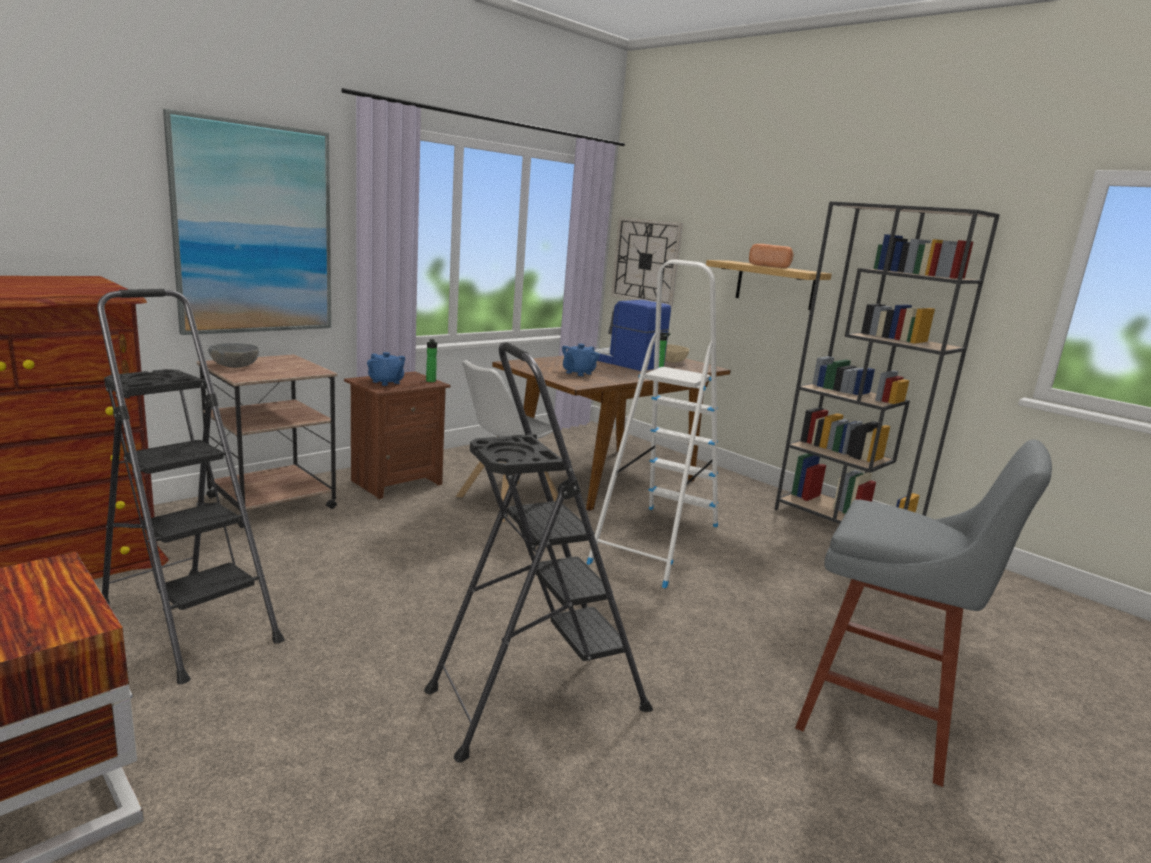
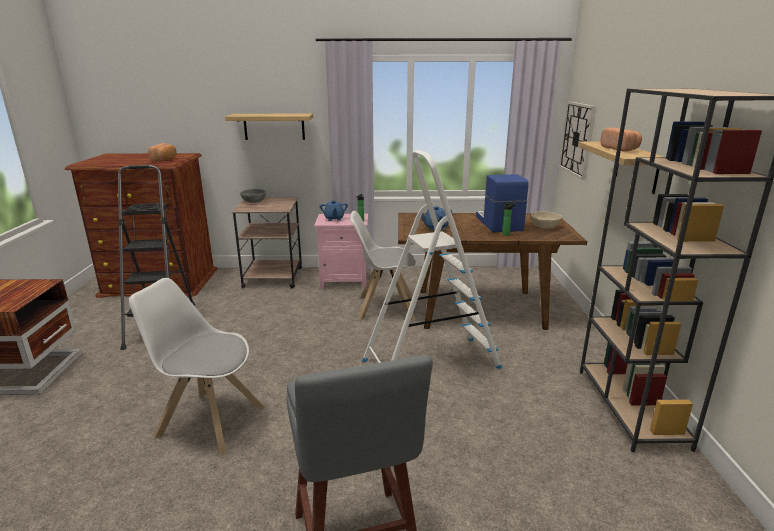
camera: 45 degrees right, 5 degrees up
picture [163,109,331,335] -> shelf [225,113,313,140]
brown nightstand [344,372,450,499] -> pink nightstand [314,214,368,289]
step ladder [424,342,653,763] -> chair [129,278,265,455]
none -> bread [148,143,177,162]

